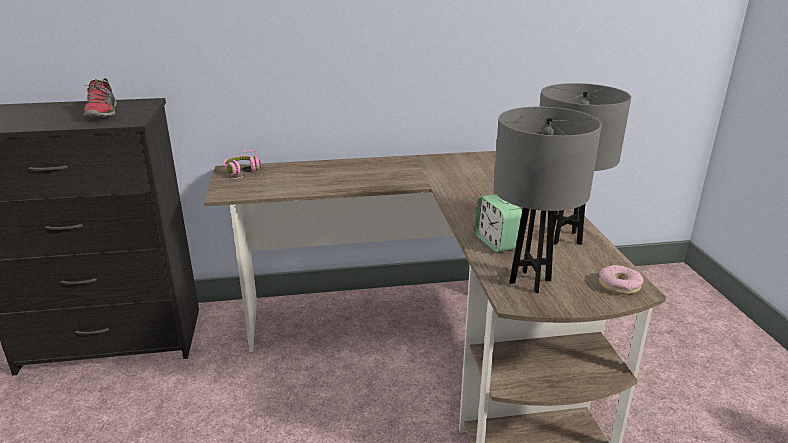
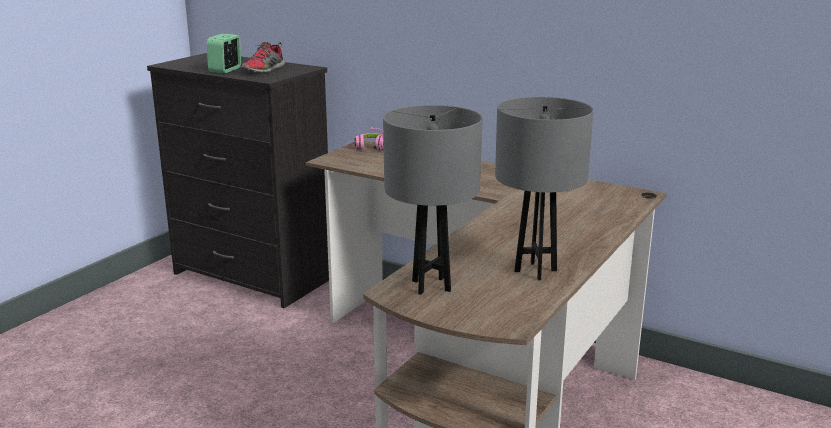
camera: 40 degrees right, 5 degrees down
alarm clock [475,194,522,252] -> alarm clock moved to [207,34,241,73]
donut [599,265,643,295] -> none

